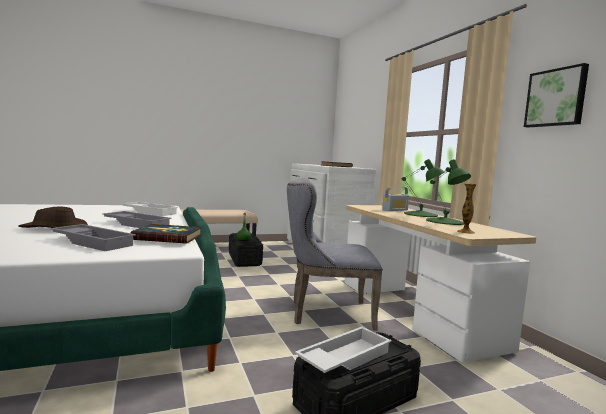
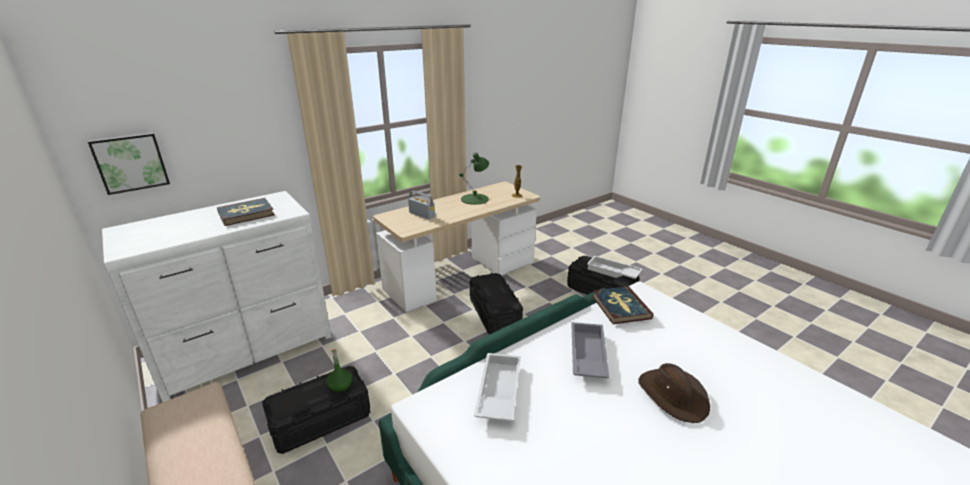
camera: 105 degrees left, 20 degrees up
grey tray [50,224,136,251] -> none
grey chair [287,178,383,331] -> black storage box [470,273,523,334]
green table lamp [402,159,445,217] -> none
picture [524,63,589,128] -> picture moved to [88,133,170,195]

